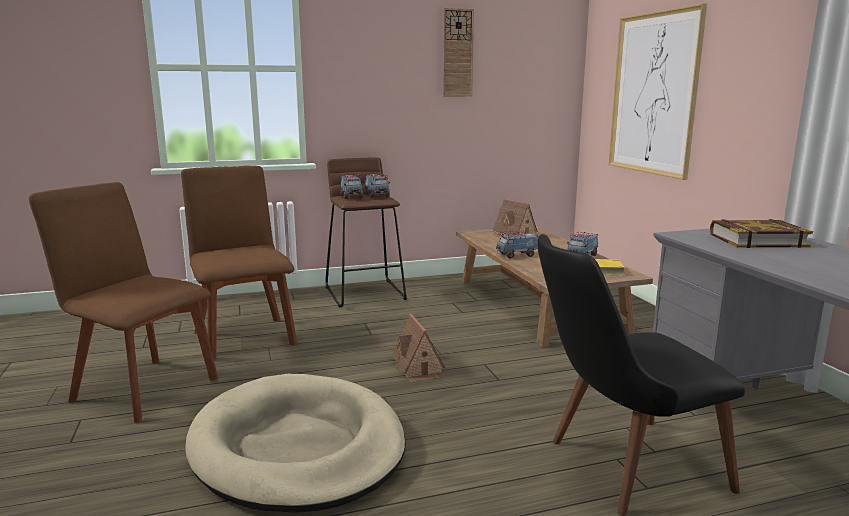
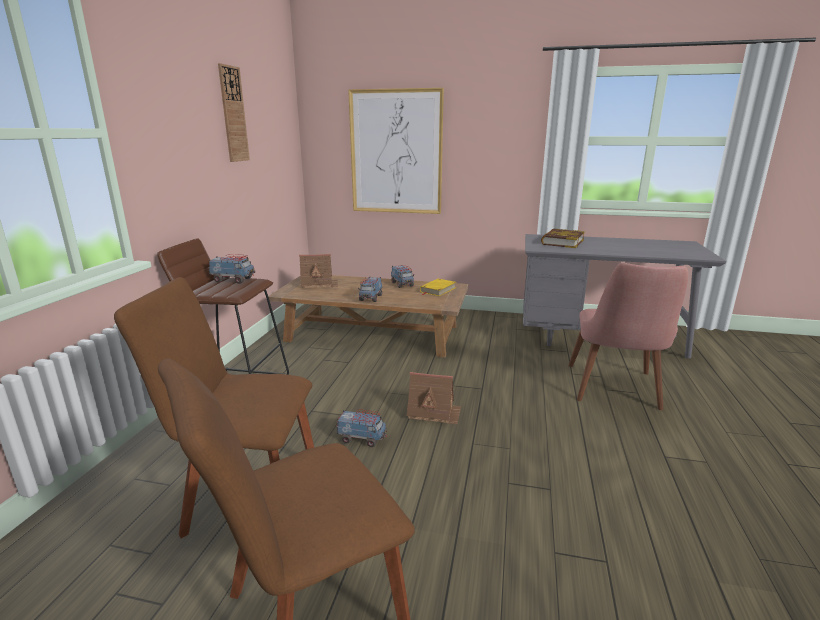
camera: 60 degrees left, 5 degrees up
beige dog bed [185,374,406,513] -> none
toy truck [340,174,363,199] -> toy truck moved to [337,409,387,447]
black chair [537,234,745,516] -> pink chair [568,263,688,410]

